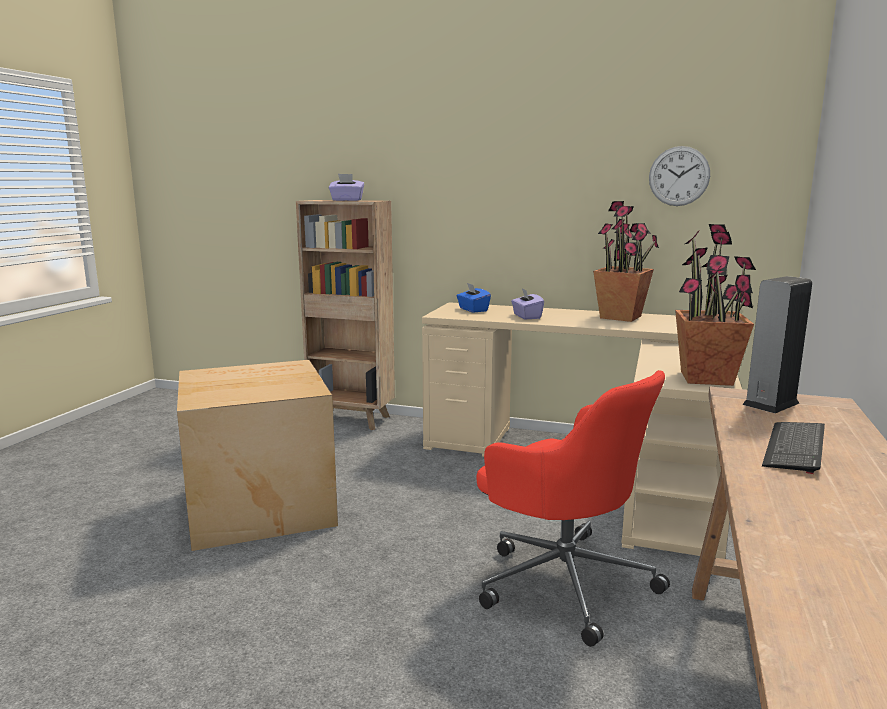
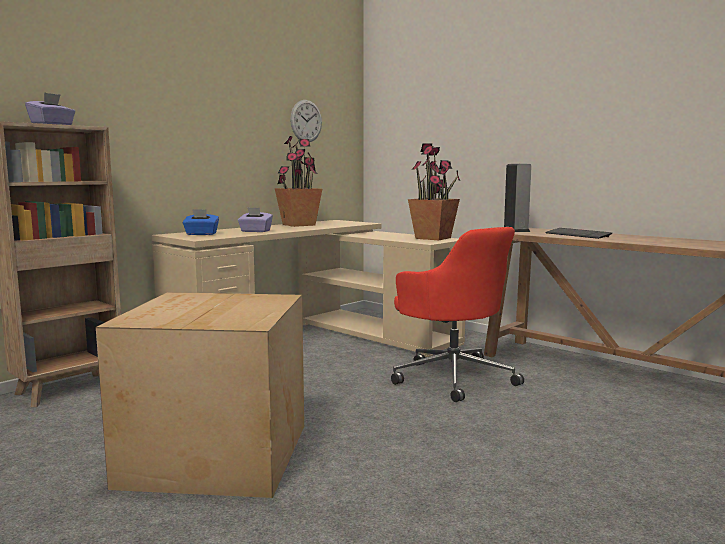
camera: 65 degrees left, 5 degrees down
red office chair [476,370,670,647] -> red office chair turned 75 degrees clockwise [391,227,524,402]

